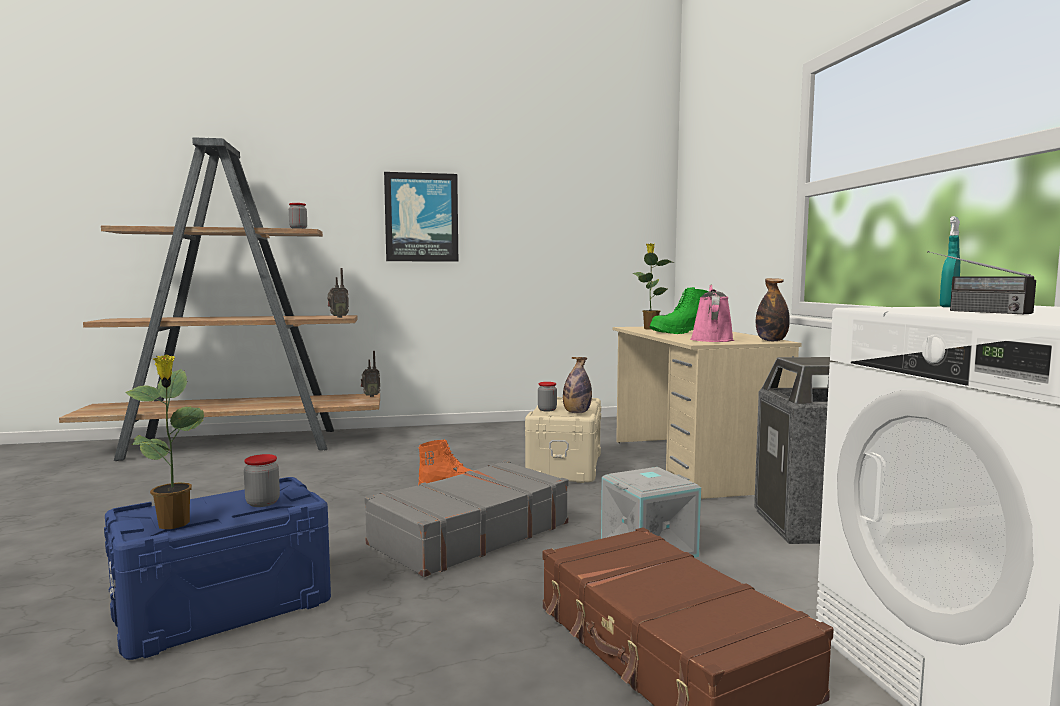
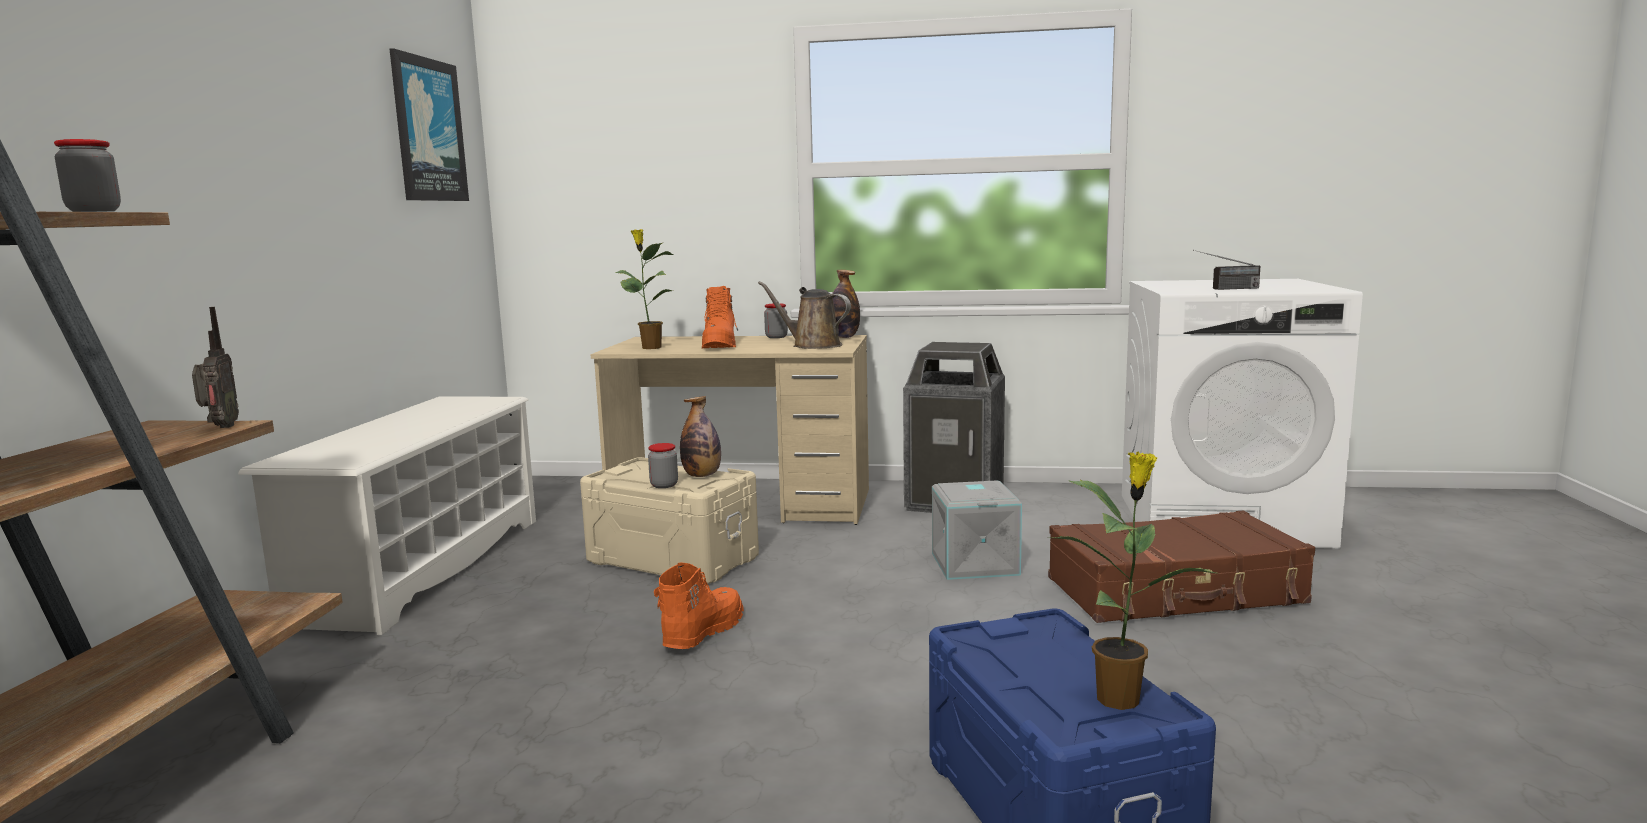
camera: 70 degrees left, 5 degrees up
jar [244,454,280,507] -> jar moved to [764,303,788,338]
radio [361,351,381,397] -> none
grey suitcase [364,461,568,577] -> none
picture [384,172,458,262] -> picture moved to [390,48,469,201]
green boot [649,287,709,334] -> orange boot [702,286,738,348]
pink watering can [690,285,734,342] -> brown watering can [758,281,851,349]
turquoise spray bottle [940,216,960,307] -> none
none -> white shoe rack [238,397,536,635]

